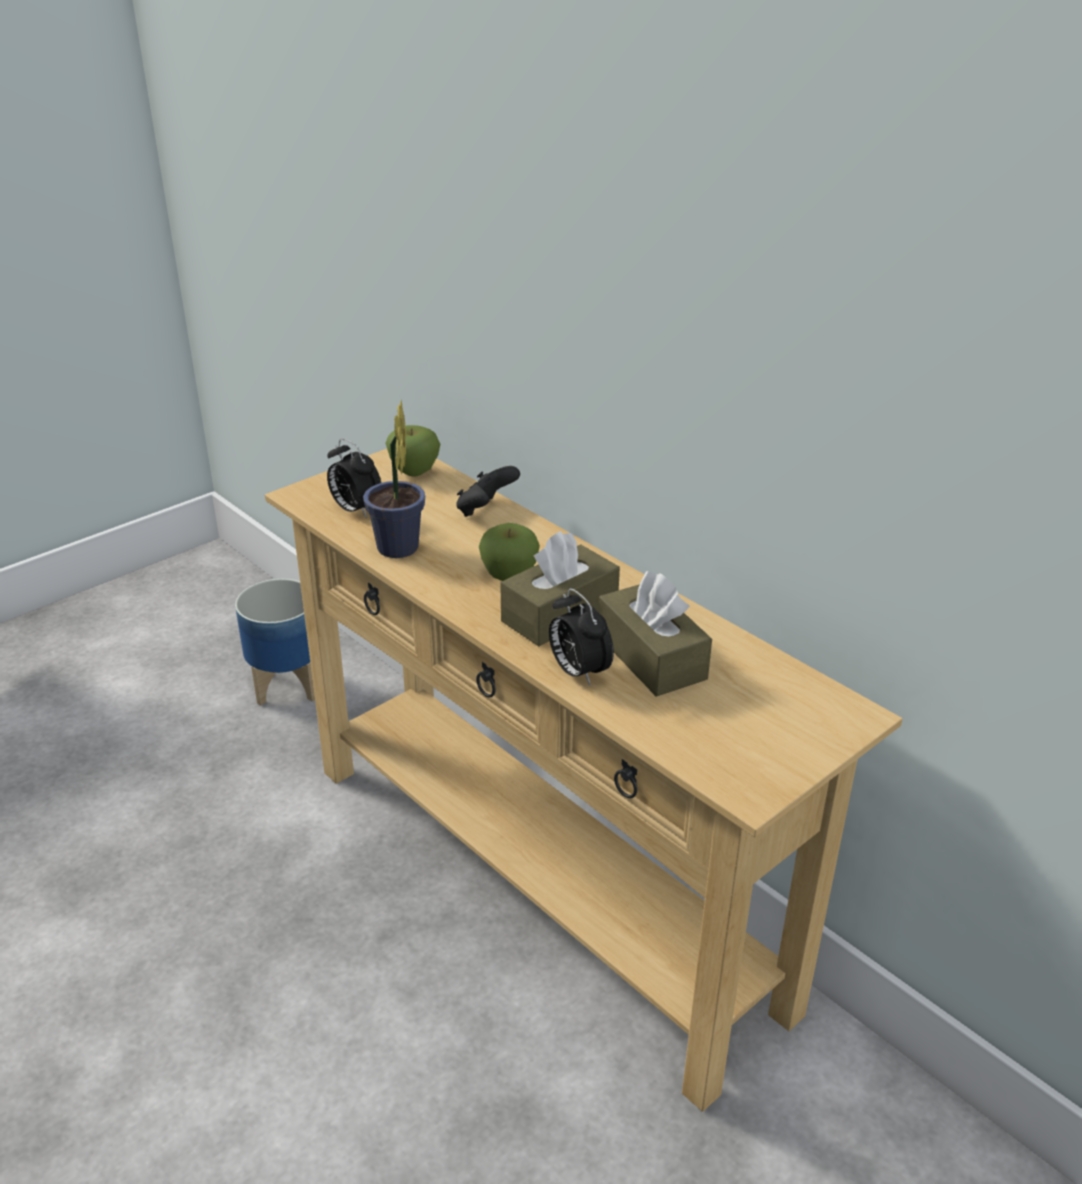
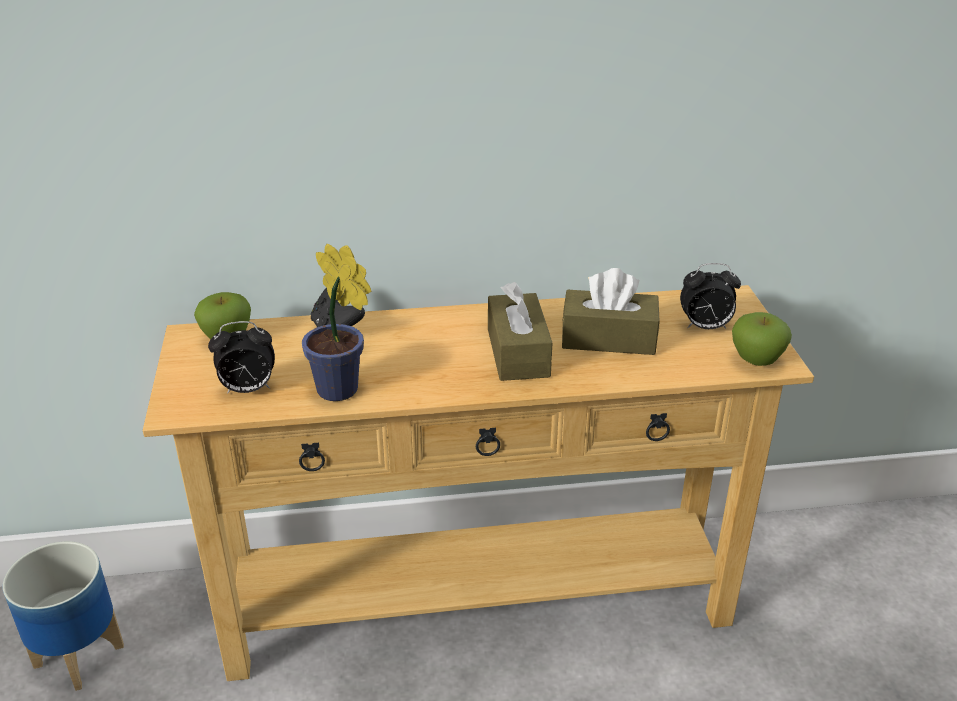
camera: 55 degrees left, 0 degrees up
apple [479,523,540,581] -> apple moved to [732,312,792,366]
alarm clock [549,588,614,686] -> alarm clock moved to [680,263,741,329]

